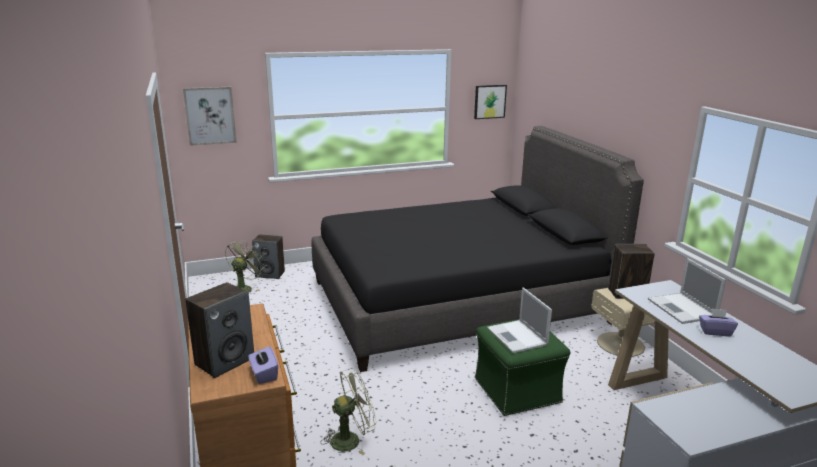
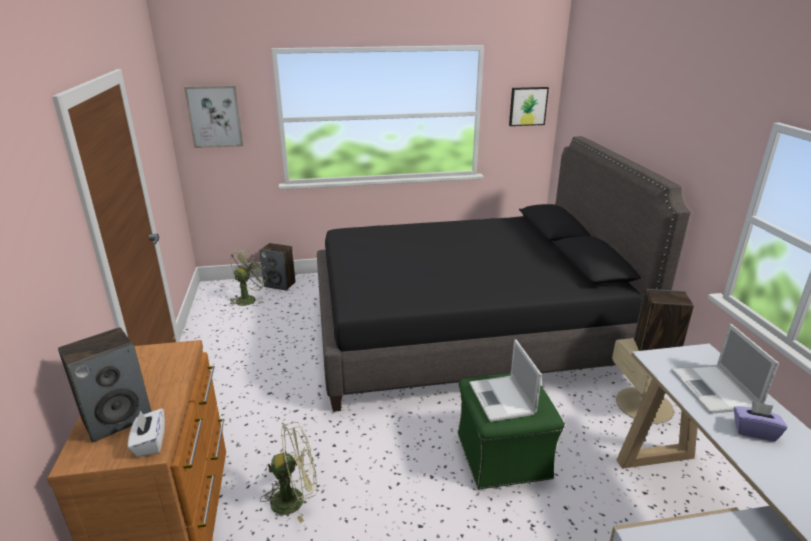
camera: 10 degrees right, 5 degrees up
purple tissue box [249,346,278,384] -> white tissue box [128,408,165,457]

